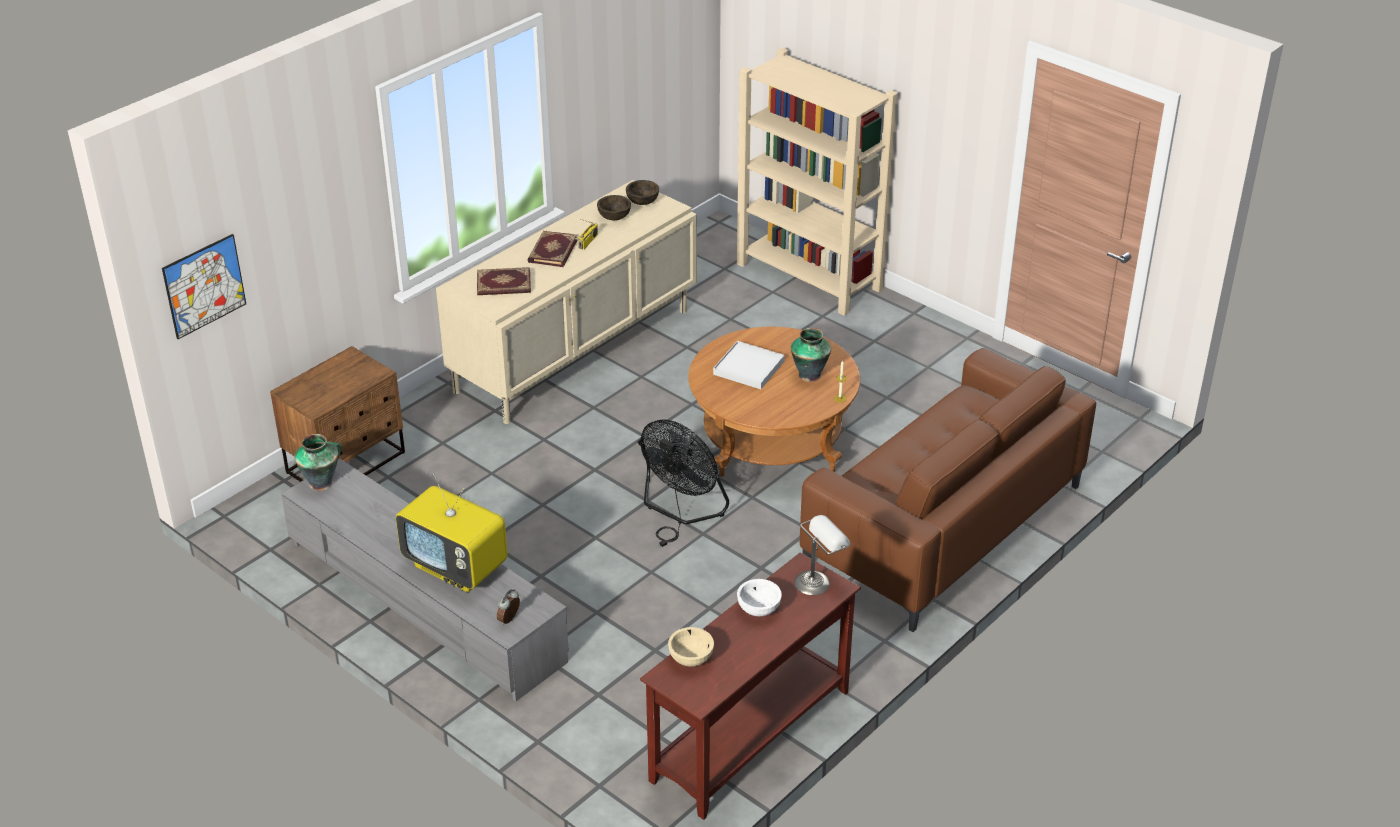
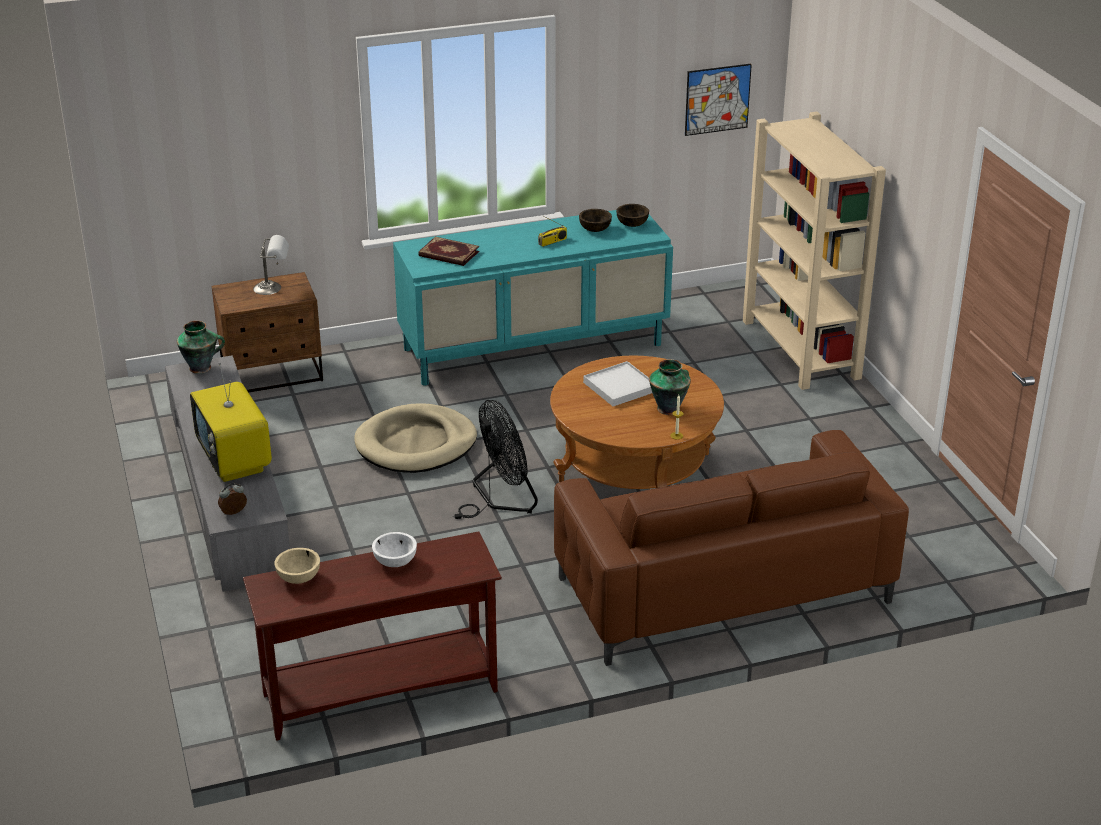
camera: 30 degrees right, 5 degrees down
picture [162,234,246,339] -> picture moved to [685,64,752,136]
beige cabinet [436,180,697,424] -> turquoise cabinet [393,210,673,385]
book [528,231,577,267] -> none
white table lamp [794,515,850,595] -> white table lamp moved to [253,235,289,295]
none -> beige dog bed [354,403,477,473]

